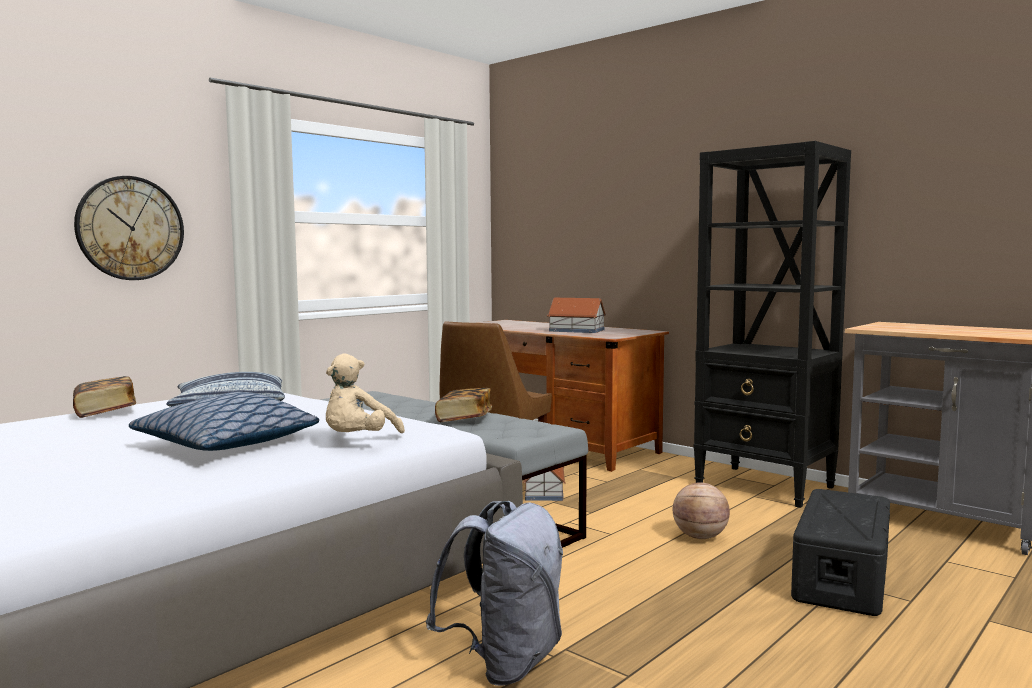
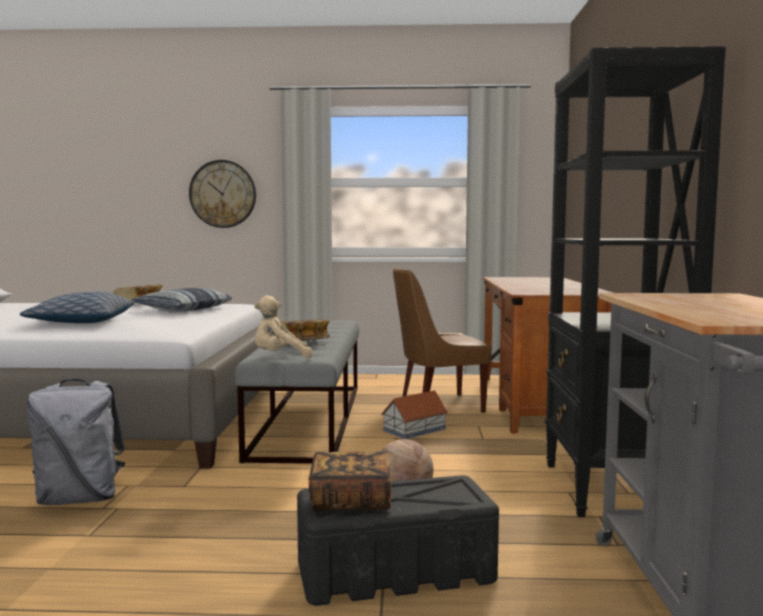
camera: 50 degrees right, 0 degrees up
beige plush toy [326,354,405,433] -> beige plush toy moved to [254,295,312,358]
toy house [547,298,606,333] -> none
none -> book [309,451,392,511]

